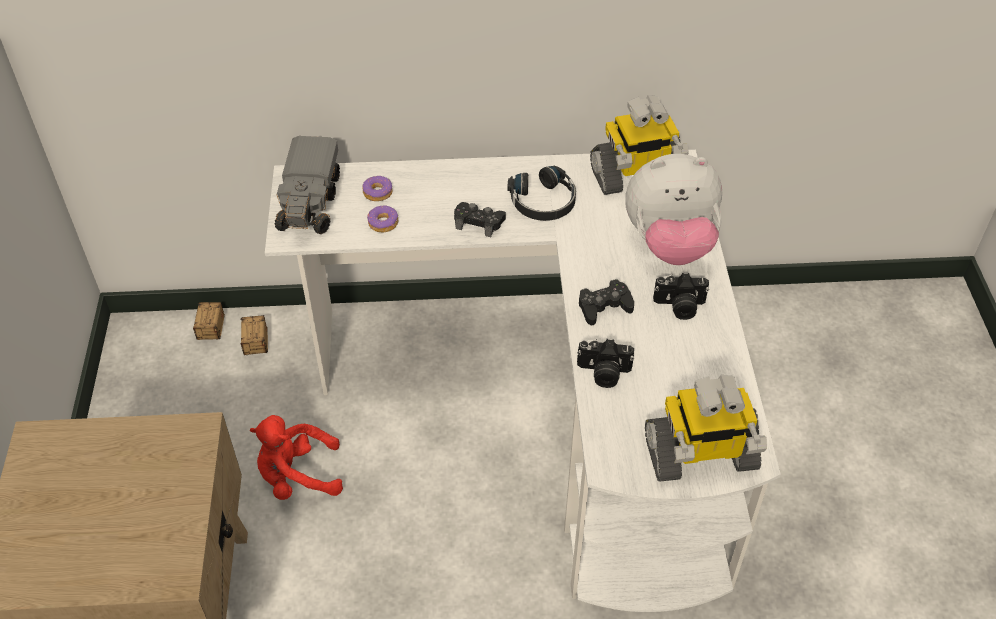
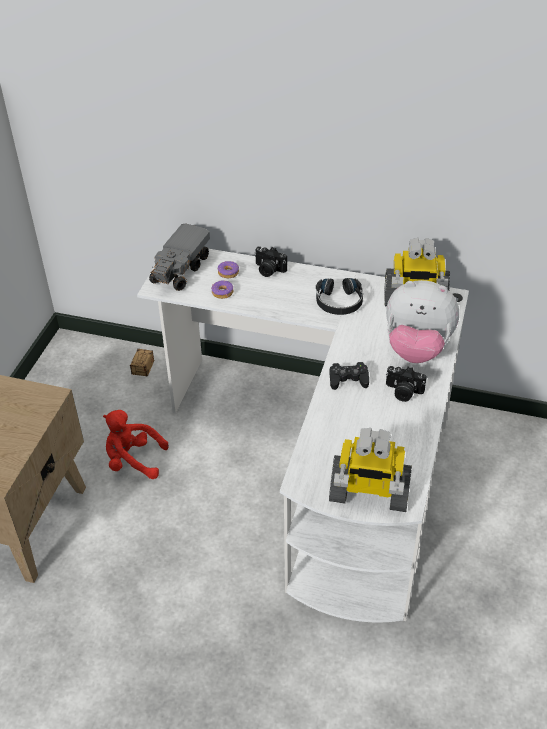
camera: 20 degrees right, 5 degrees down
storage box [193,302,225,340] -> none
black game controller [454,202,506,237] -> none
camera [577,339,634,388] -> camera moved to [254,246,287,277]

